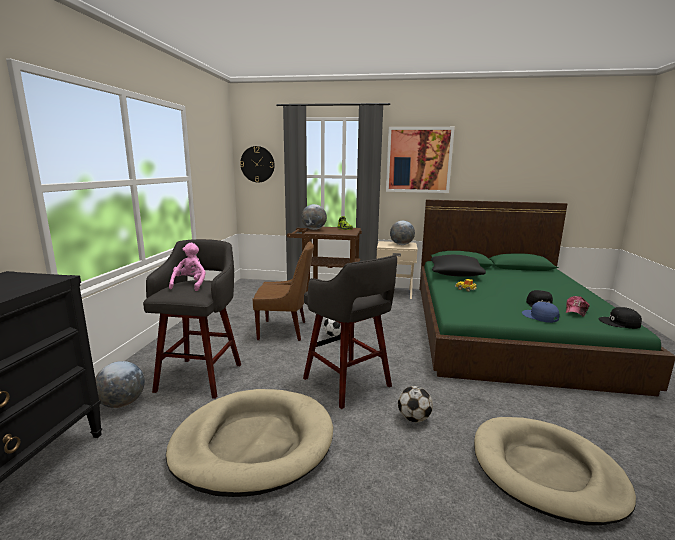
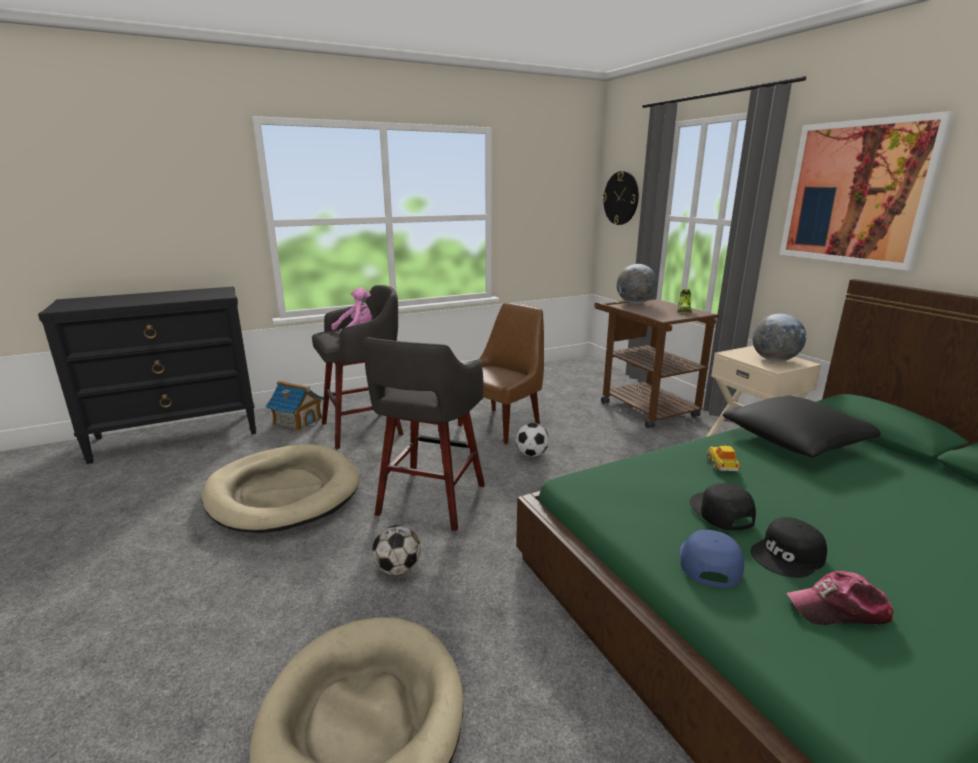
camera: 55 degrees right, 5 degrees up
globe [95,361,145,408] -> toy house [266,381,324,431]
brown chair [253,241,314,341] -> brown chair turned 105 degrees counterclockwise [458,303,544,444]
black cap [598,307,642,329] -> black cap moved to [690,483,756,531]

